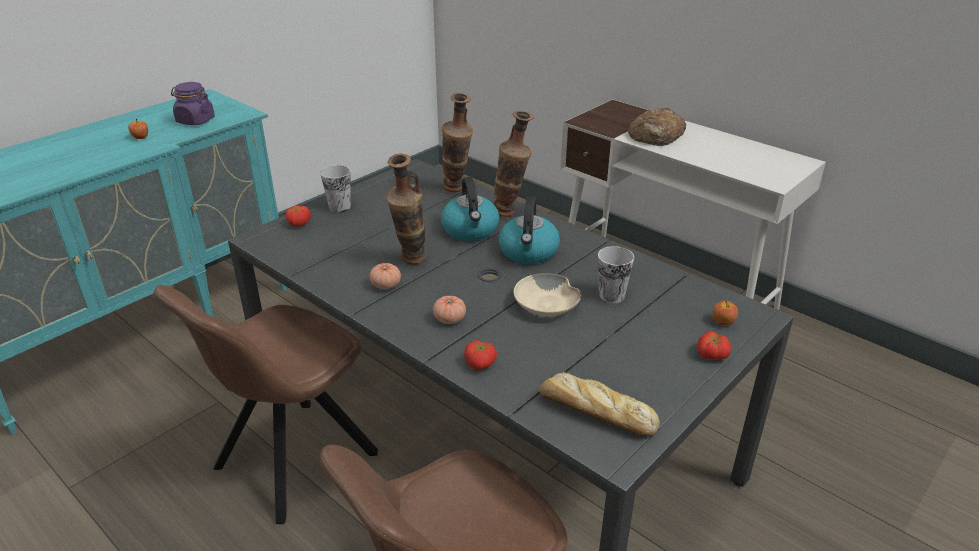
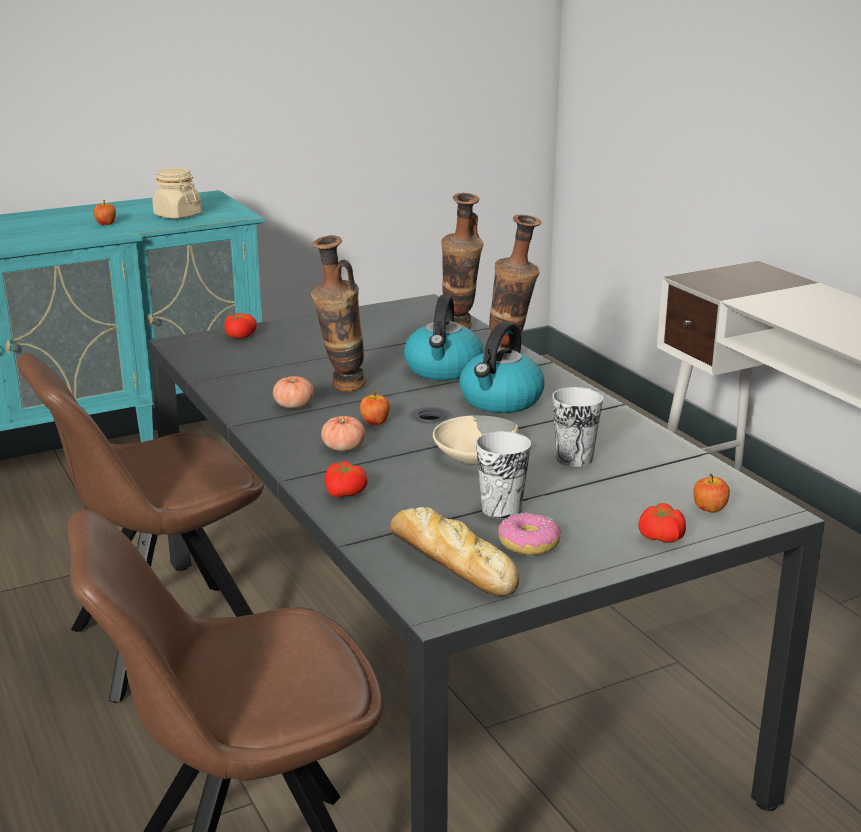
camera: 20 degrees right, 10 degrees down
purple jar [171,82,215,125] -> beige jar [152,168,201,219]
cup [320,165,351,213] -> cup moved to [476,431,531,519]
bread [628,108,686,146] -> none
none -> apple [360,392,390,425]
none -> donut [498,512,561,555]

